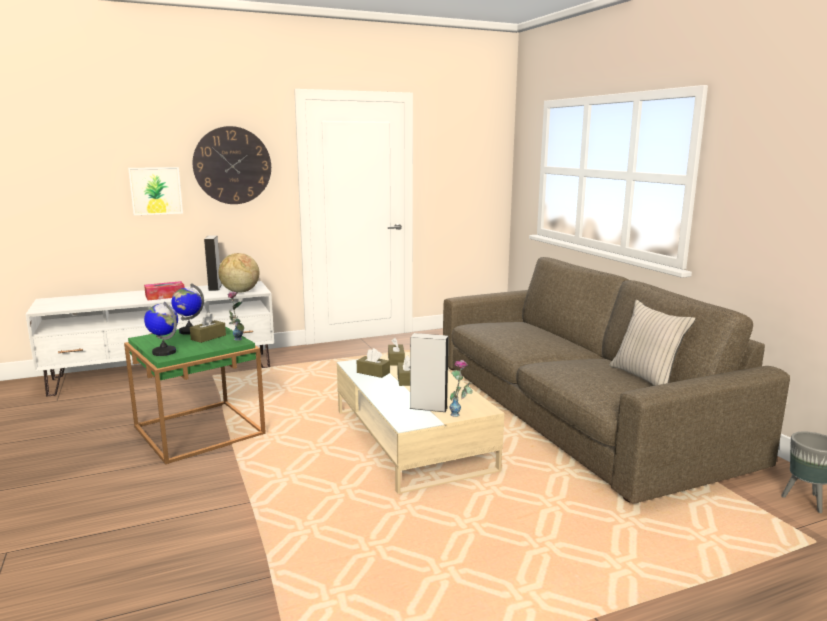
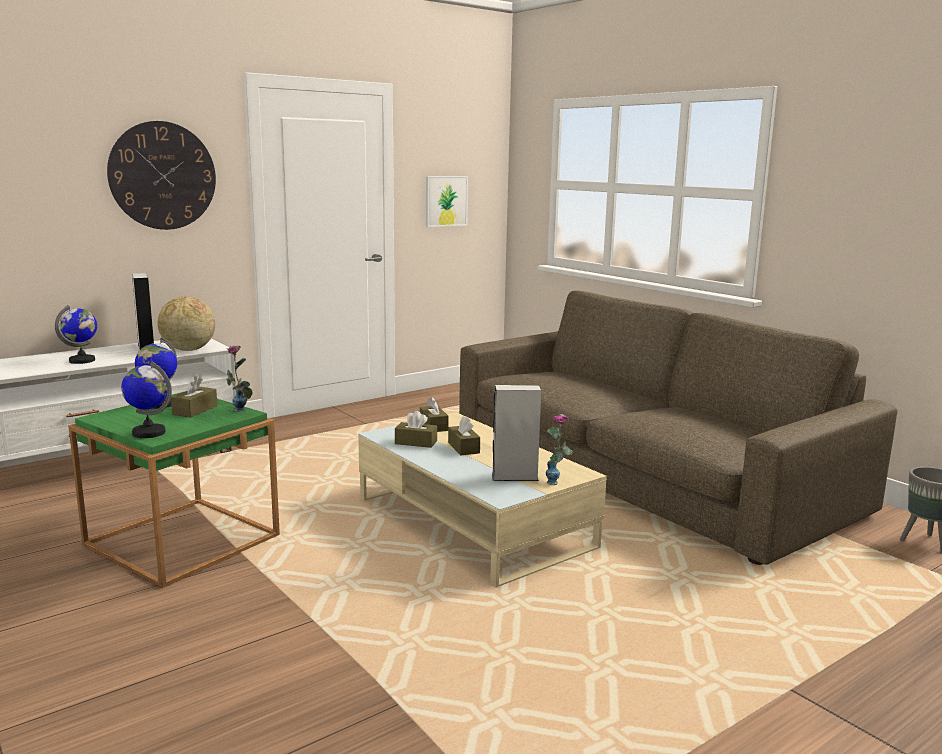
camera: 15 degrees left, 0 degrees up
picture [128,167,183,215] -> picture moved to [426,176,468,227]
tissue box [144,281,185,300] -> globe [55,305,97,364]
beige pillow [609,300,696,386] -> none

